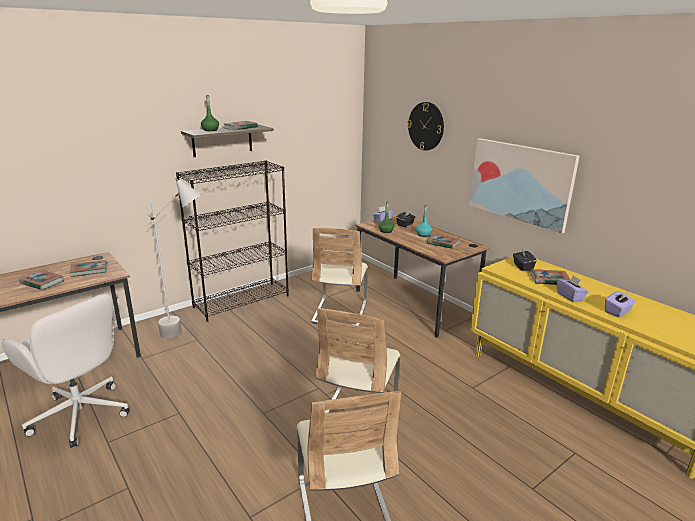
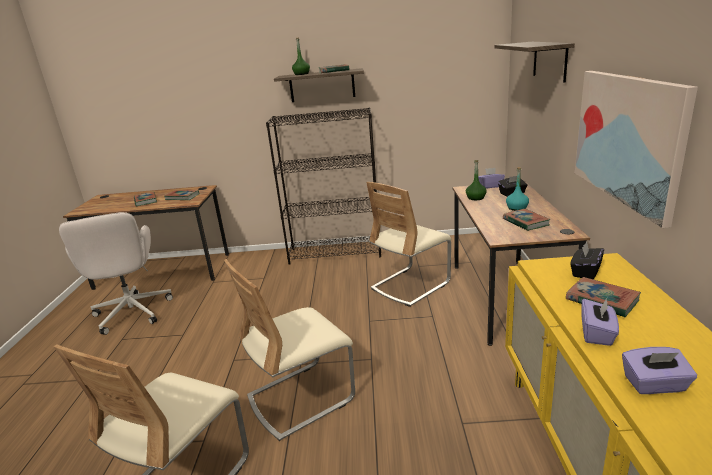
camera: 40 degrees right, 0 degrees up
grey floor lamp [147,178,202,338] -> none
wall clock [407,102,444,151] -> shelf [495,42,575,83]

